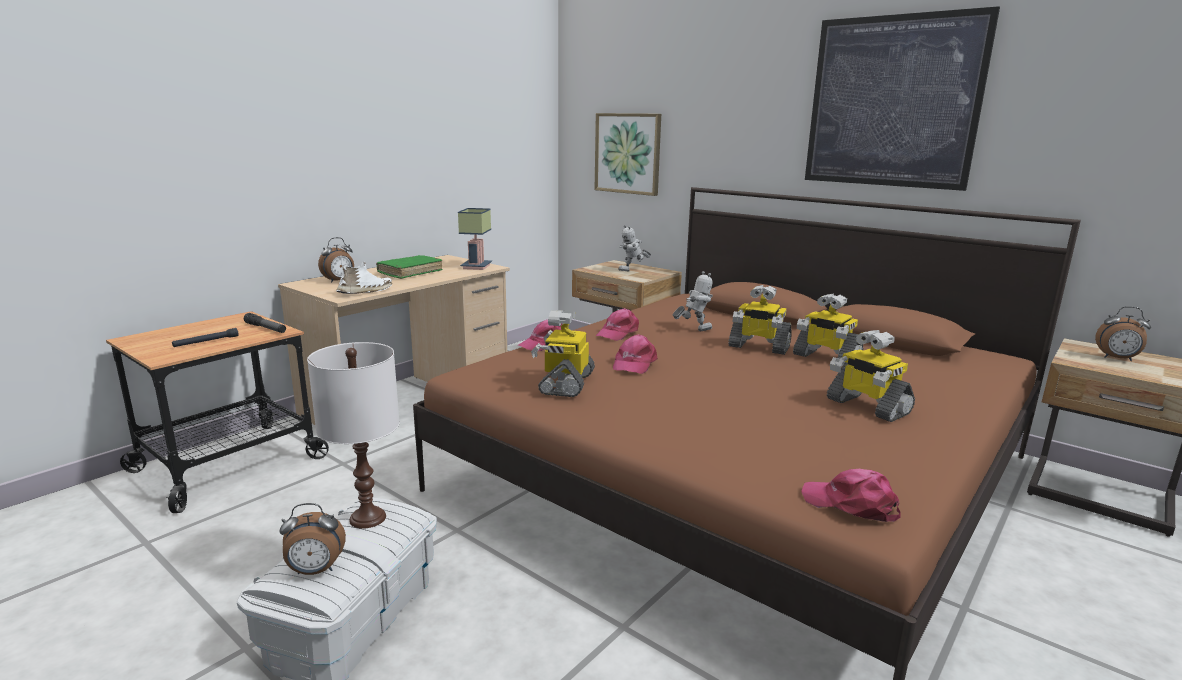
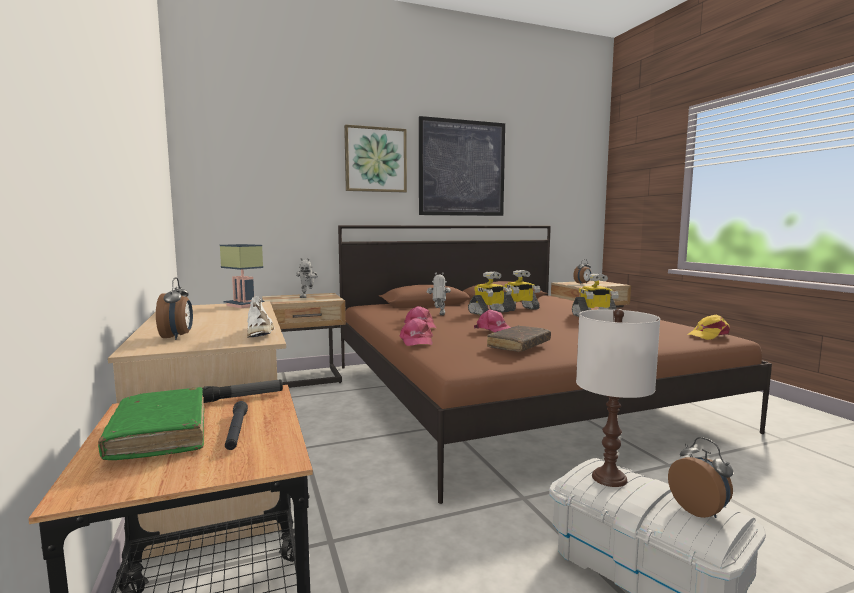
camera: 60 degrees left, 10 degrees down
alarm clock [279,503,346,575] -> alarm clock turned 45 degrees counterclockwise [668,437,733,518]
green book [376,255,442,279] -> green book moved to [98,387,204,460]
toy robot [531,310,595,397] -> brown book [487,325,551,352]
picture [595,113,661,196] -> picture moved to [344,125,407,193]
pink cap [801,469,901,522] -> yellow cap [687,315,730,340]

